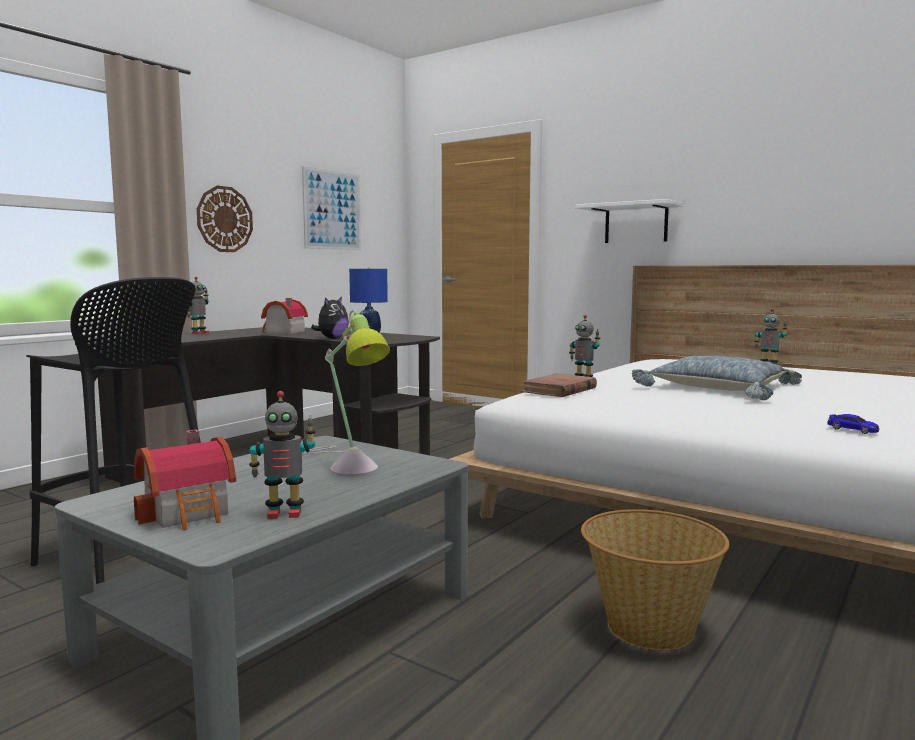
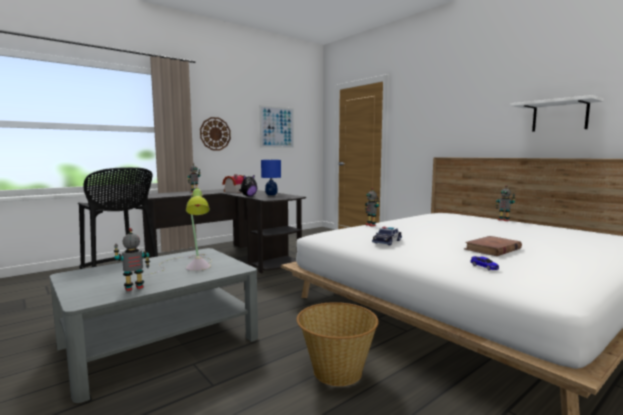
camera: 15 degrees right, 0 degrees up
toy house [134,430,236,531] -> none
toy robot [249,391,316,519] -> toy robot turned 135 degrees clockwise [114,228,150,291]
brown book [521,374,597,397] -> brown book moved to [464,236,522,256]
white shelf [575,199,683,243] -> white shelf moved to [510,95,604,132]
pillow [631,356,802,401] -> none
none -> toy car [372,227,402,245]

